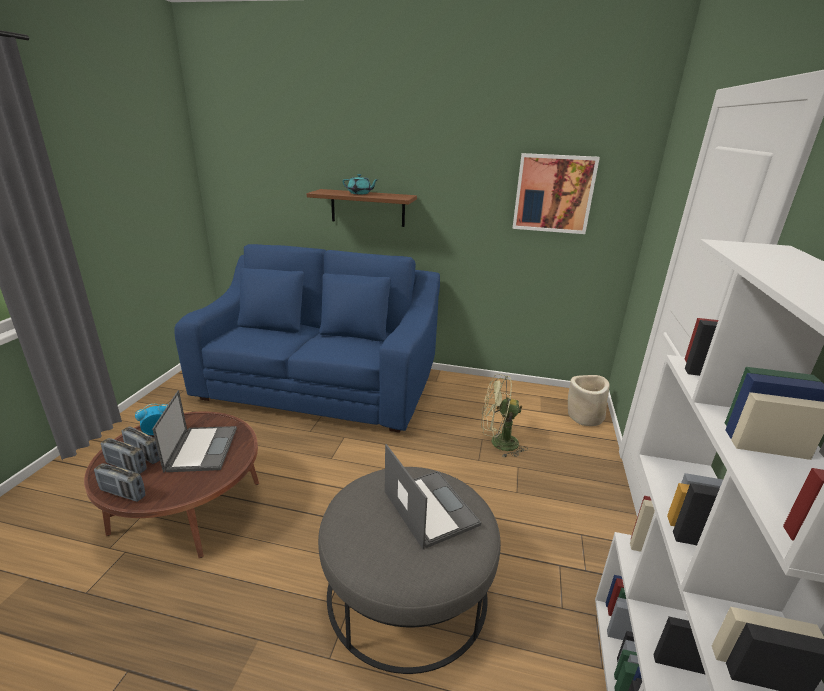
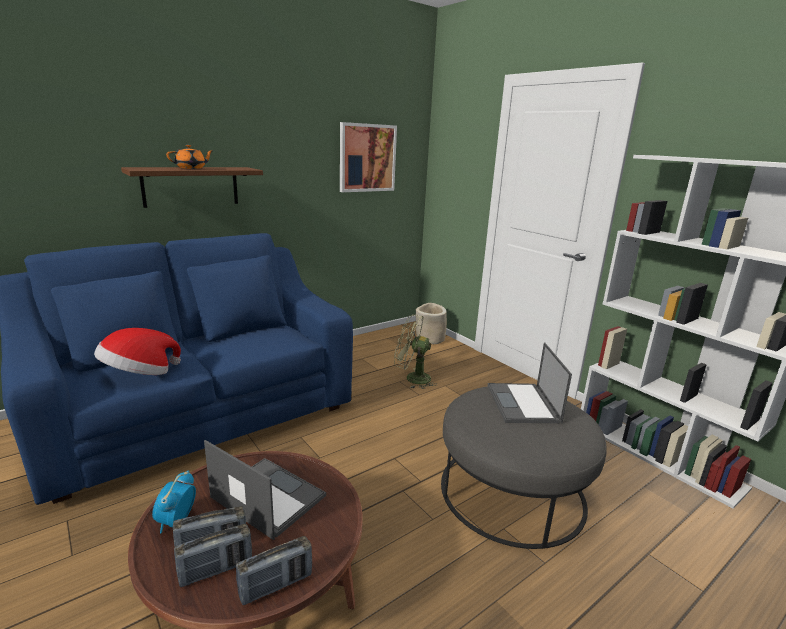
camera: 50 degrees left, 5 degrees down
turquoise teapot [343,174,379,194] -> orange teapot [166,145,214,169]
laptop [385,444,482,550] -> laptop turned 105 degrees counterclockwise [488,342,572,423]
green fan [481,374,528,457] -> green fan turned 60 degrees clockwise [394,314,436,389]
none -> hat [94,328,181,375]

